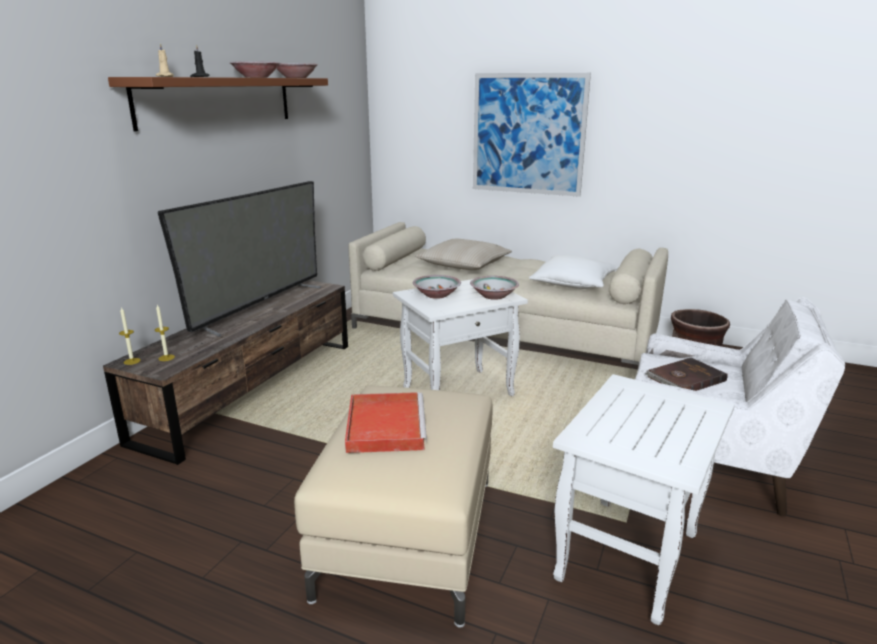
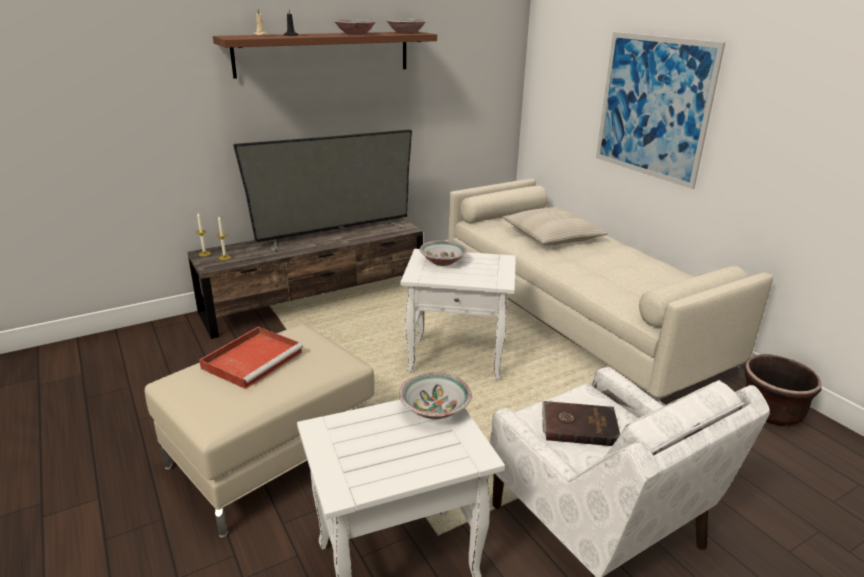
camera: 35 degrees right, 5 degrees up
bowl [470,275,519,300] -> bowl moved to [399,372,472,419]
white pillow [529,255,619,289] -> none

